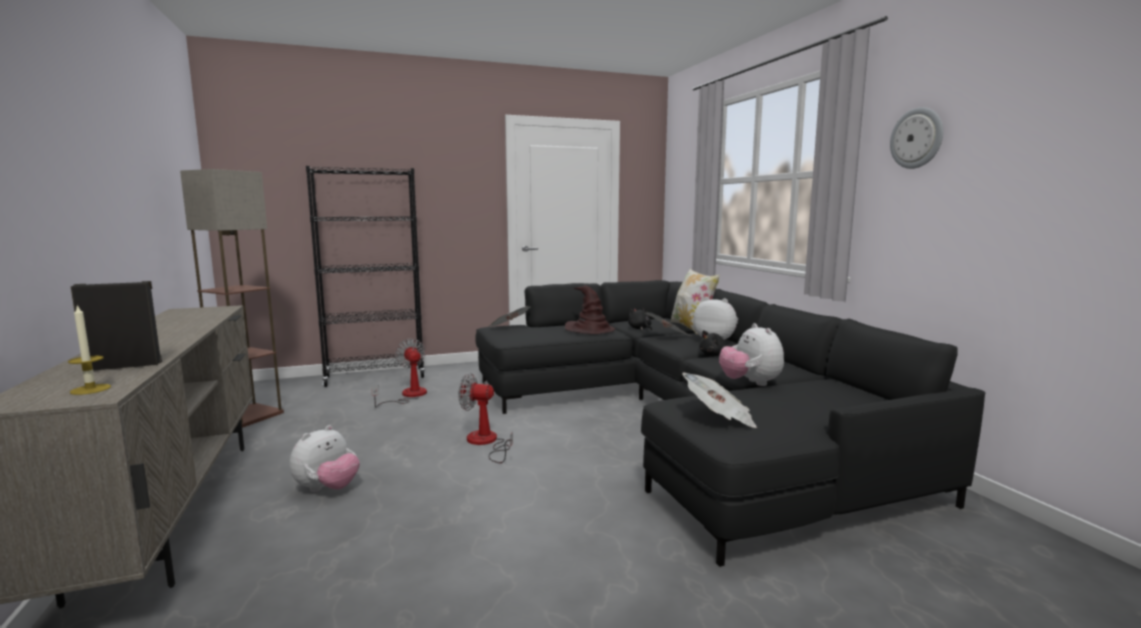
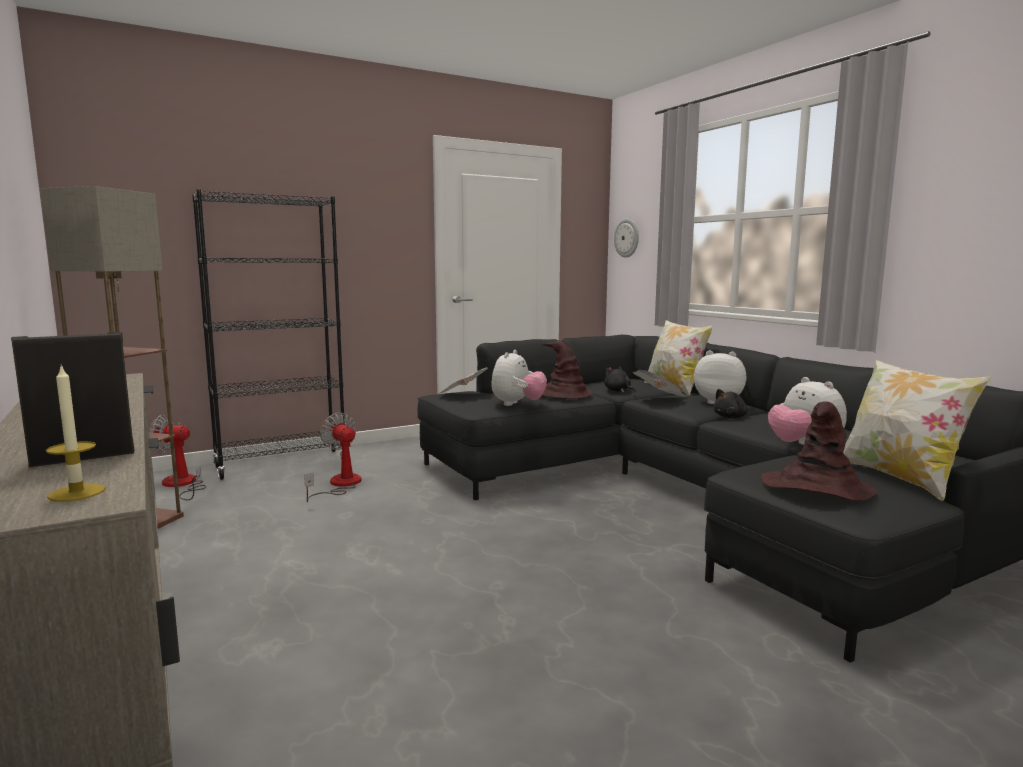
camera: 10 degrees left, 0 degrees up
plush toy [289,425,360,492] -> plush toy moved to [491,350,547,406]
fan [458,373,513,463] -> fan moved to [149,415,206,500]
newspaper [682,372,757,428] -> brown hat [761,401,878,501]
wall clock [890,107,943,169] -> wall clock moved to [614,219,639,258]
none -> pillow [843,359,991,501]

